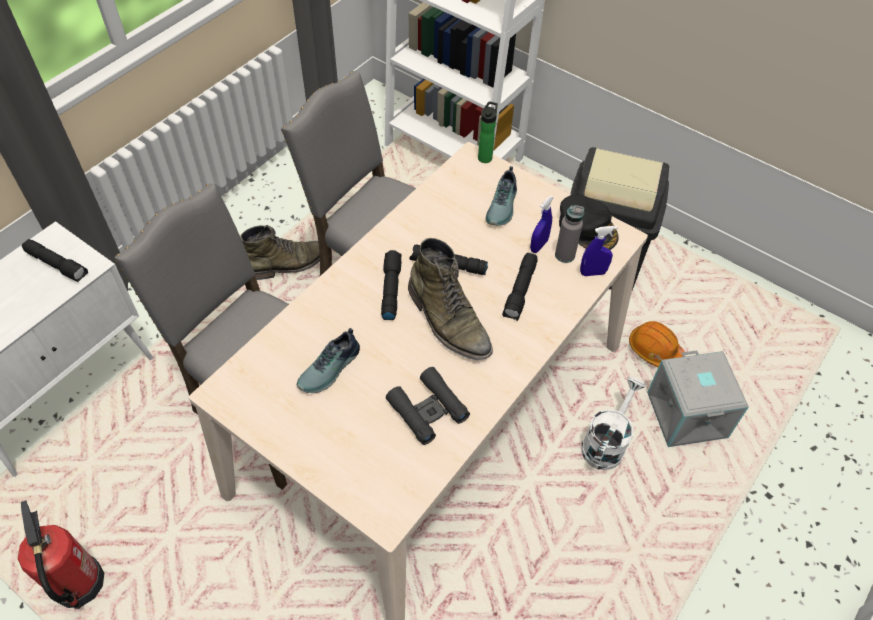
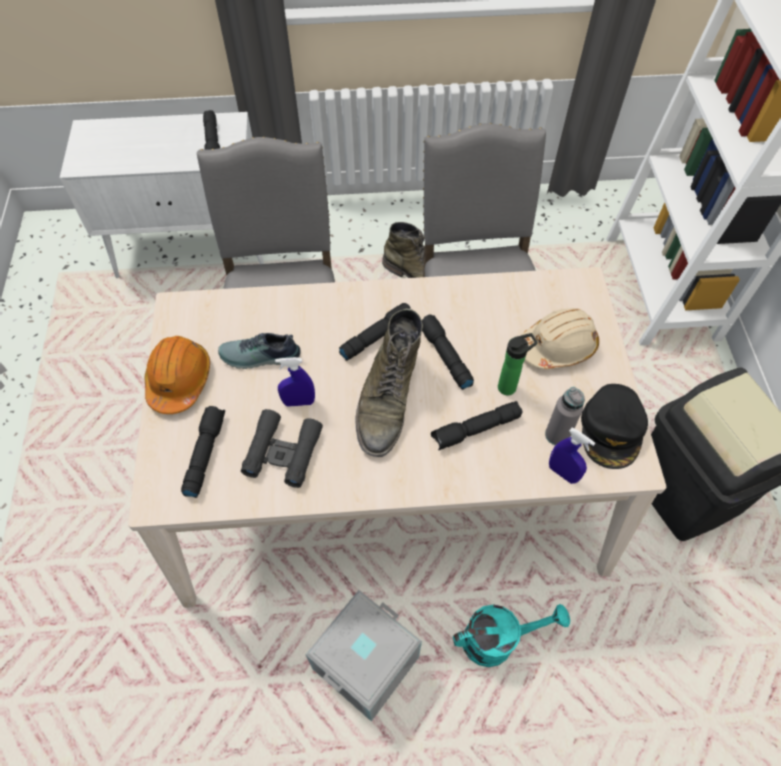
camera: 50 degrees right, 5 degrees up
fire extinguisher [18,500,104,609] -> none
bottle [478,101,498,163] -> bottle moved to [498,333,537,395]
shoe [485,166,517,226] -> beige hard hat [522,308,599,370]
blue spray bottle [530,196,553,253] -> blue spray bottle moved to [275,357,315,407]
white watering can [581,376,645,470] -> turquoise watering can [453,604,570,667]
orange hard hat [629,321,684,367] -> orange hard hat moved to [144,336,210,414]
grey storage box [647,350,749,447] -> grey storage box moved to [305,590,422,721]
none -> black flashlight [181,406,225,498]

